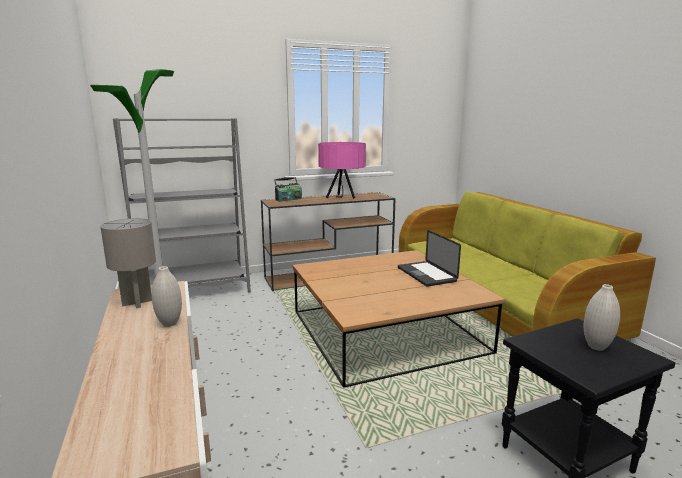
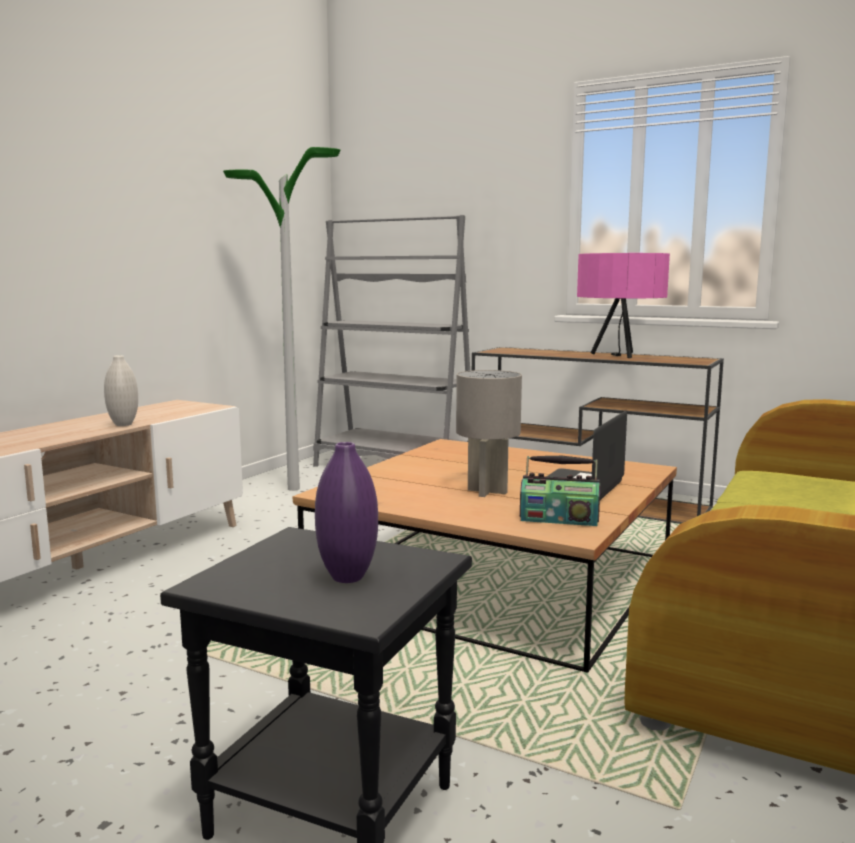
camera: 50 degrees right, 5 degrees down
grey table lamp [100,218,156,308] -> grey table lamp moved to [456,370,522,497]
radio [274,177,302,202] -> radio moved to [520,456,600,526]
white vase [584,284,620,351] -> purple vase [315,442,378,583]

